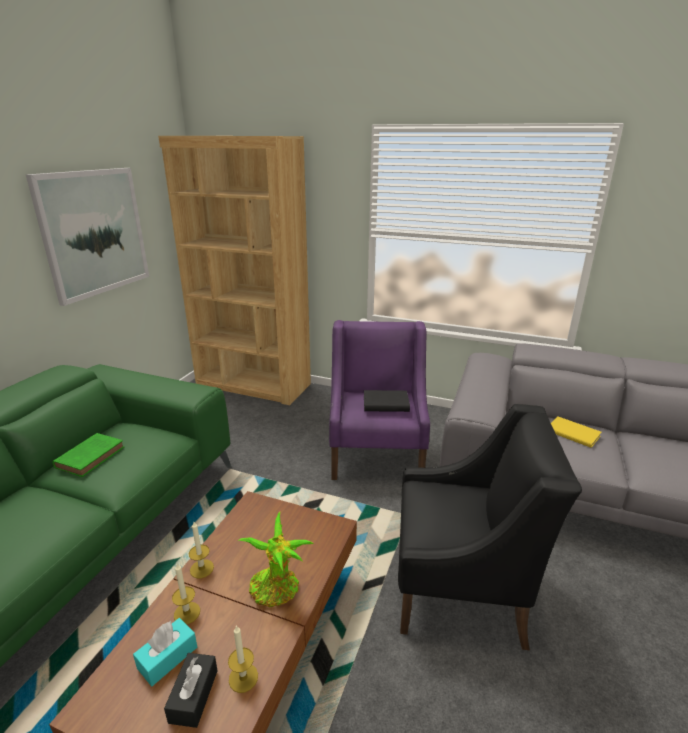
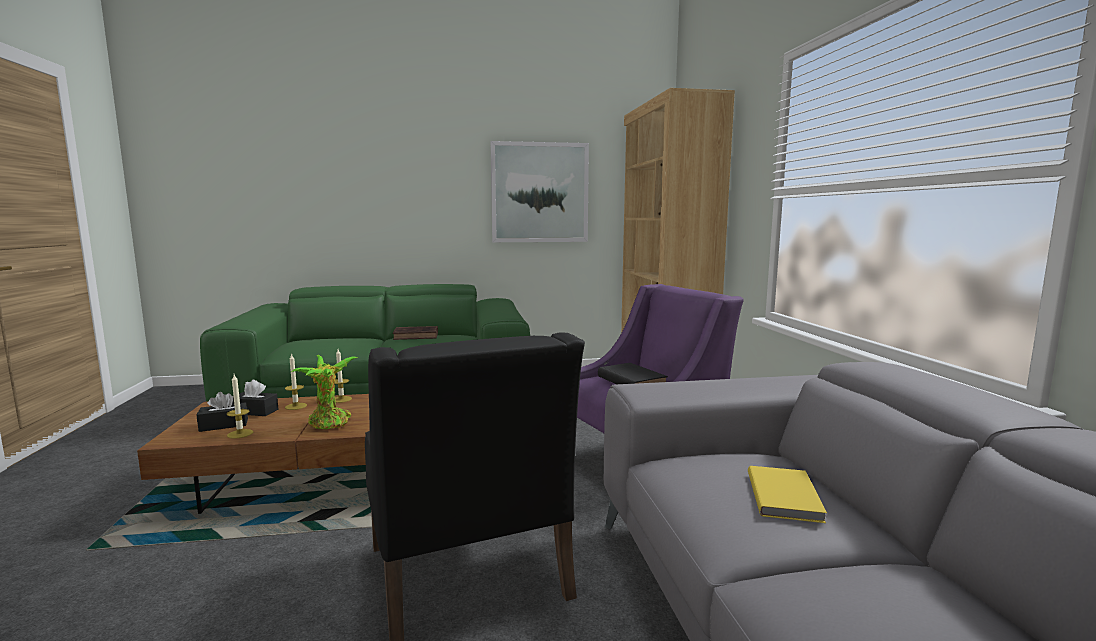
camera: 60 degrees right, 15 degrees down
green book [53,433,124,477] -> brown book [393,326,438,340]
turquoise tissue box [133,618,197,686] -> black tissue box [232,380,278,416]

